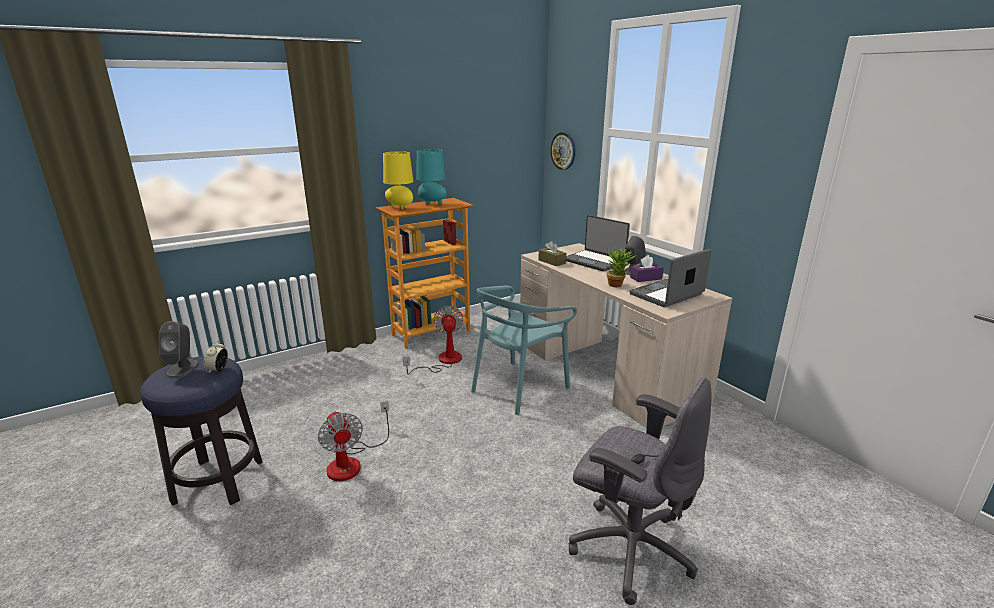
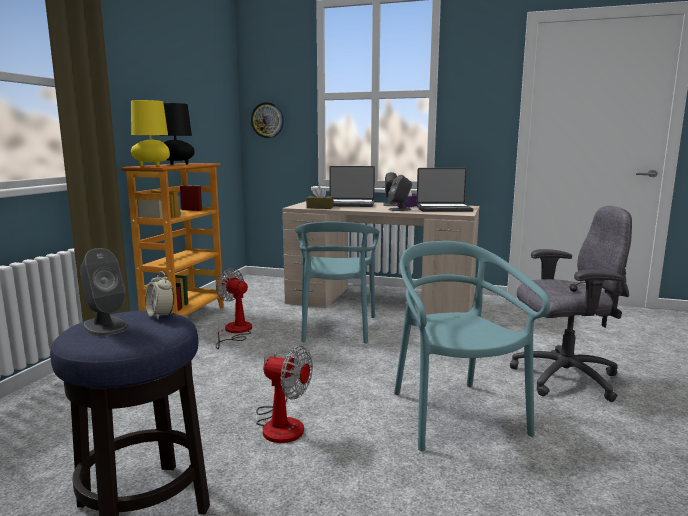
camera: 40 degrees left, 10 degrees down
turquoise table lamp [416,149,446,205] -> black table lamp [158,103,195,165]
potted plant [606,247,636,287] -> grey speaker [388,175,412,211]
laptop [629,249,711,307] -> laptop turned 105 degrees counterclockwise [417,168,473,212]
none -> turquoise chair [394,241,550,451]

